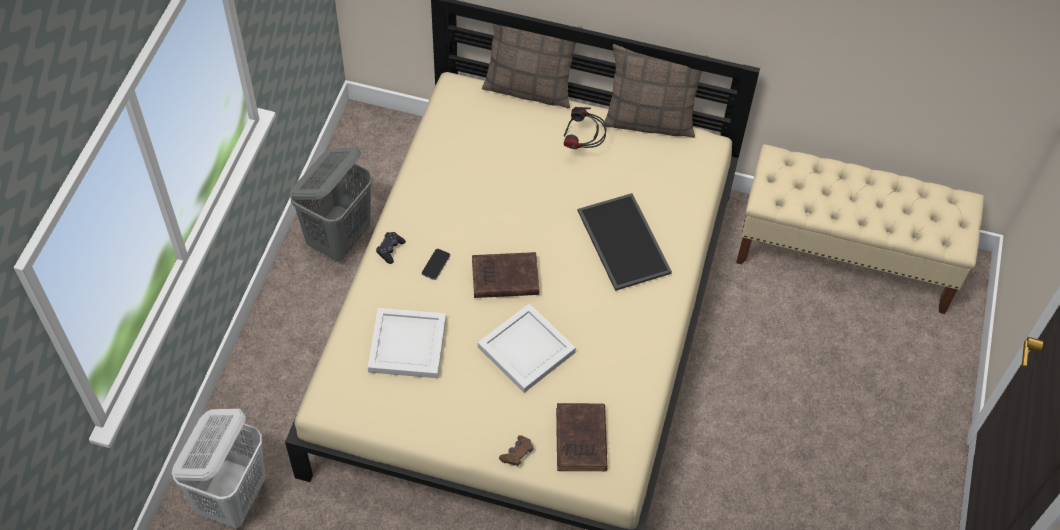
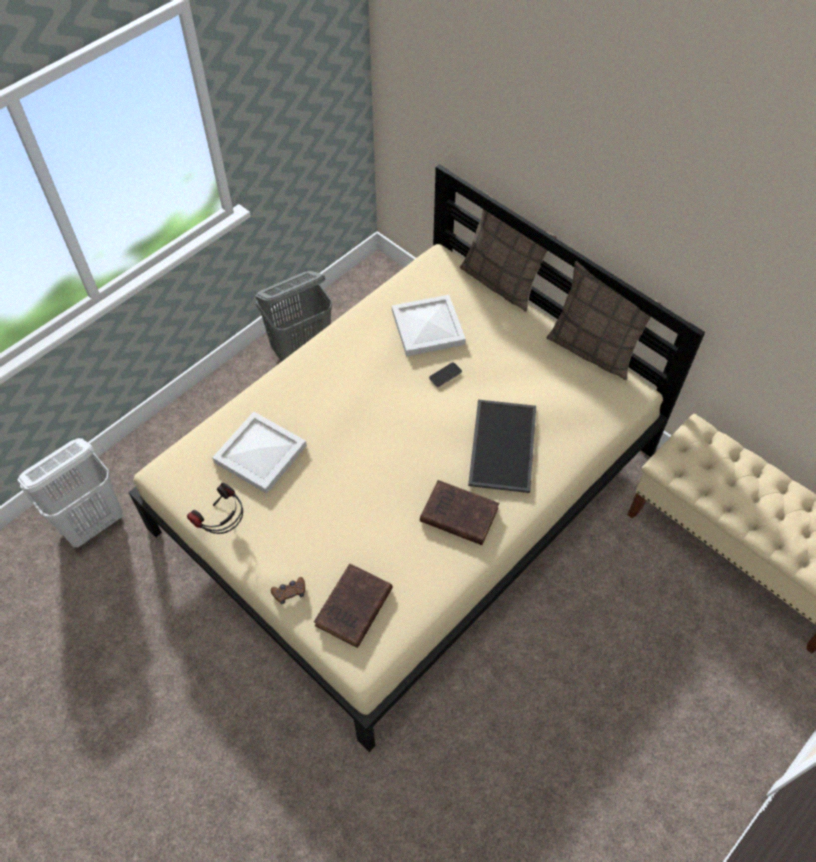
camera: 30 degrees right, 0 degrees up
black game controller [376,232,406,264] -> none
phone [422,249,450,280] -> phone moved to [429,362,462,387]
brown book [472,252,540,298] -> brown book moved to [420,480,499,545]
white tray [478,304,576,393] -> white tray moved to [392,295,466,356]
headphones [564,107,607,149] -> headphones moved to [187,482,243,534]

